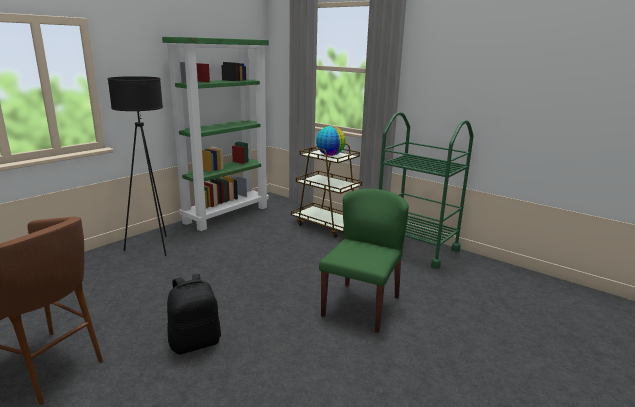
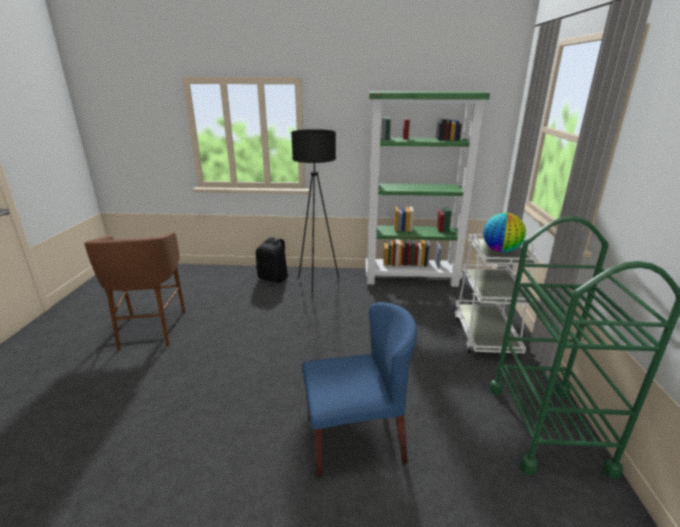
camera: 55 degrees right, 5 degrees up
black backpack [167,274,221,355] -> black backpack moved to [256,237,288,283]
brown cart [291,143,362,238] -> white cart [455,234,539,355]
green chair [319,189,409,333] -> blue chair [302,302,417,477]

